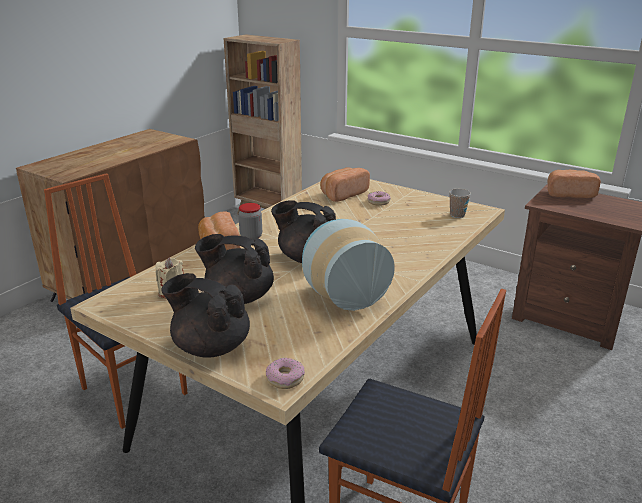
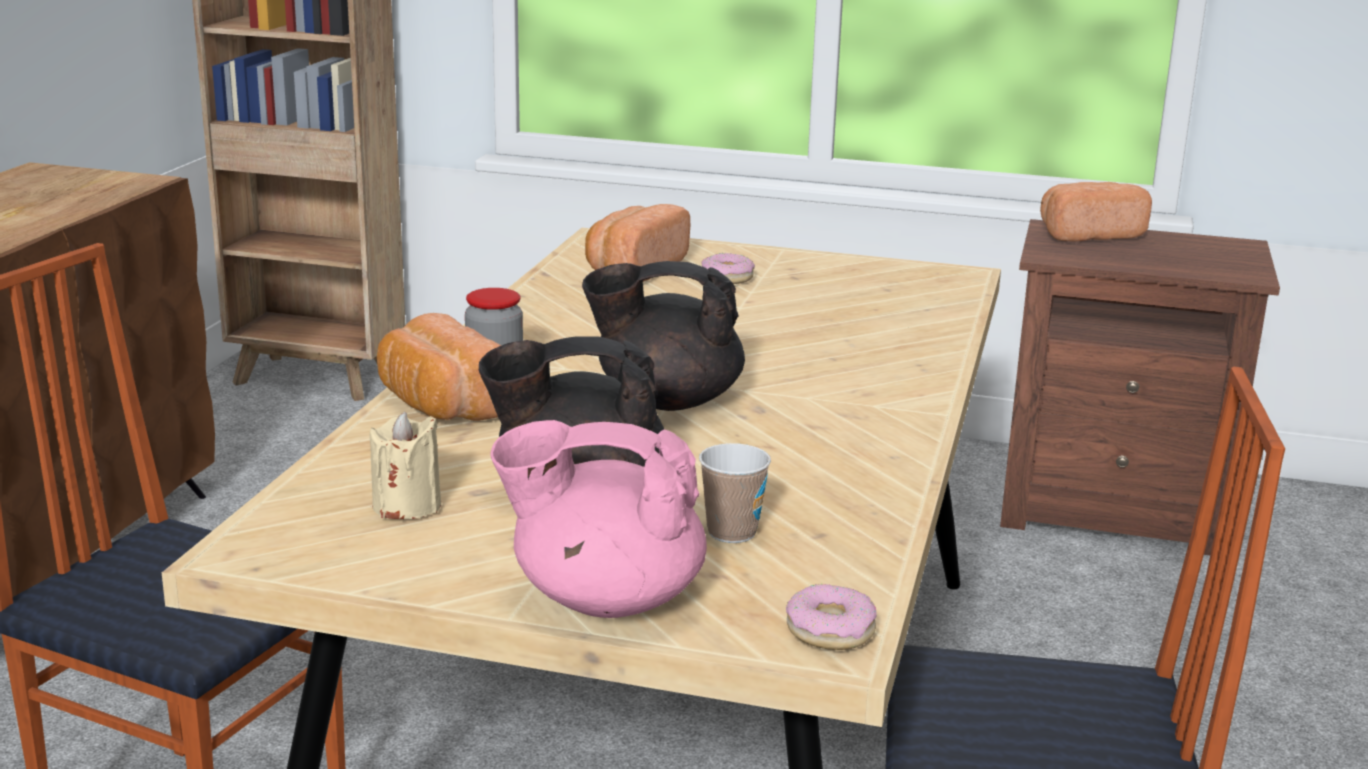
camera: 20 degrees left, 5 degrees down
black teapot [162,273,250,358] -> pink teapot [490,420,707,618]
vase [302,219,395,311] -> none
cup [449,189,471,218] -> cup moved to [699,443,771,543]

